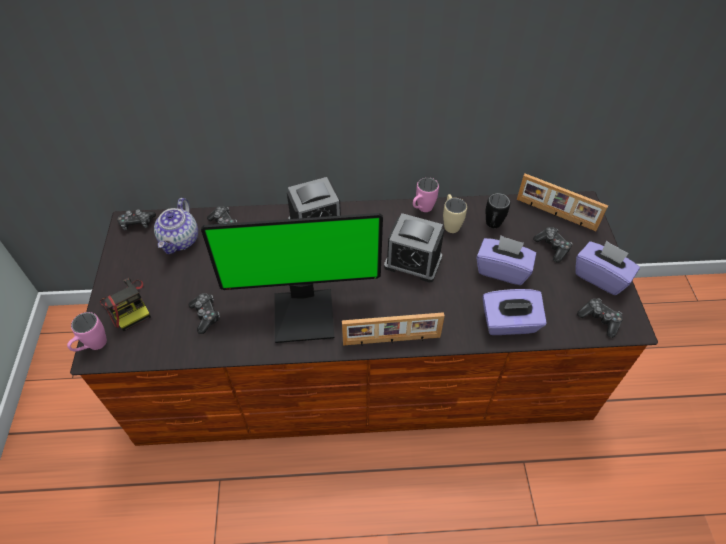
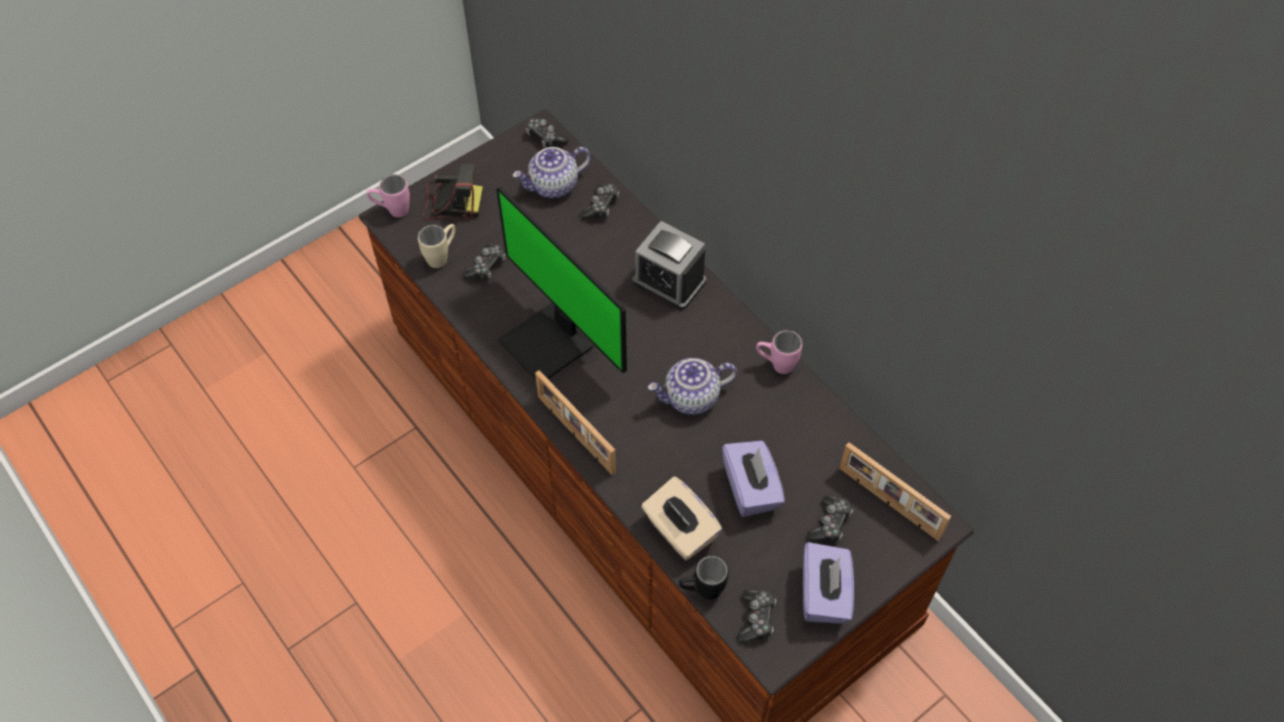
camera: 55 degrees right, 5 degrees up
camera [100,278,151,331] -> camera turned 105 degrees counterclockwise [423,164,483,220]
alarm clock [384,213,444,283] -> teapot [648,358,737,415]
beige mug [443,194,467,233] -> beige mug moved to [418,224,456,268]
purple tissue box [482,289,547,335] -> beige tissue box [641,476,722,560]
black mug [486,193,510,228] -> black mug moved to [679,555,729,600]
picture frame [517,174,608,231] -> picture frame turned 45 degrees counterclockwise [839,442,951,542]

